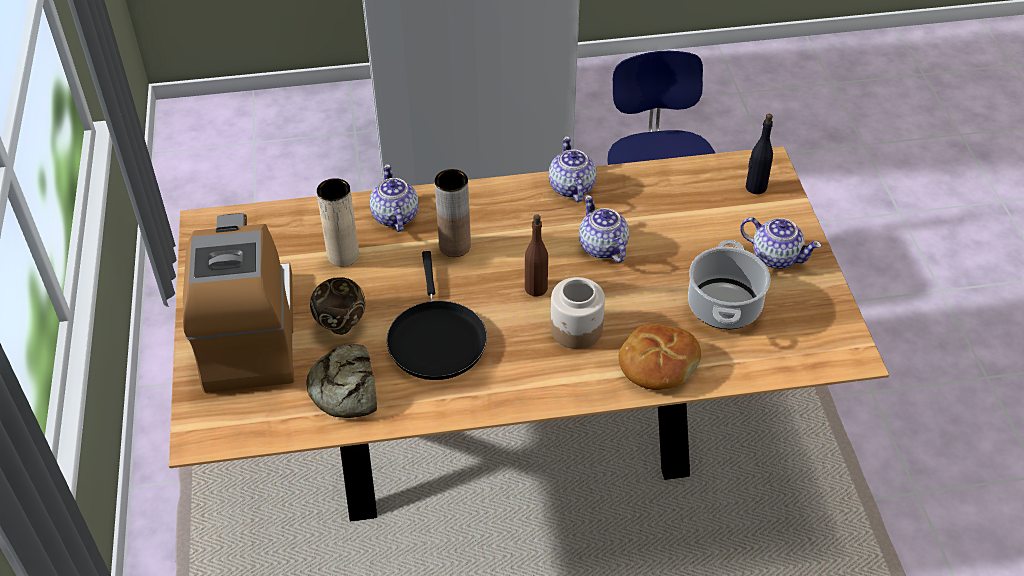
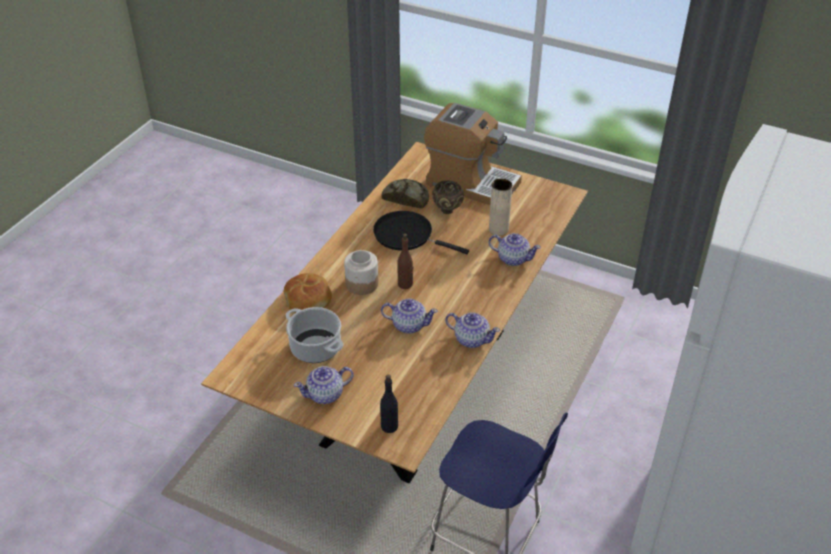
camera: 125 degrees right, 5 degrees down
brown vase [434,169,471,257] -> none

